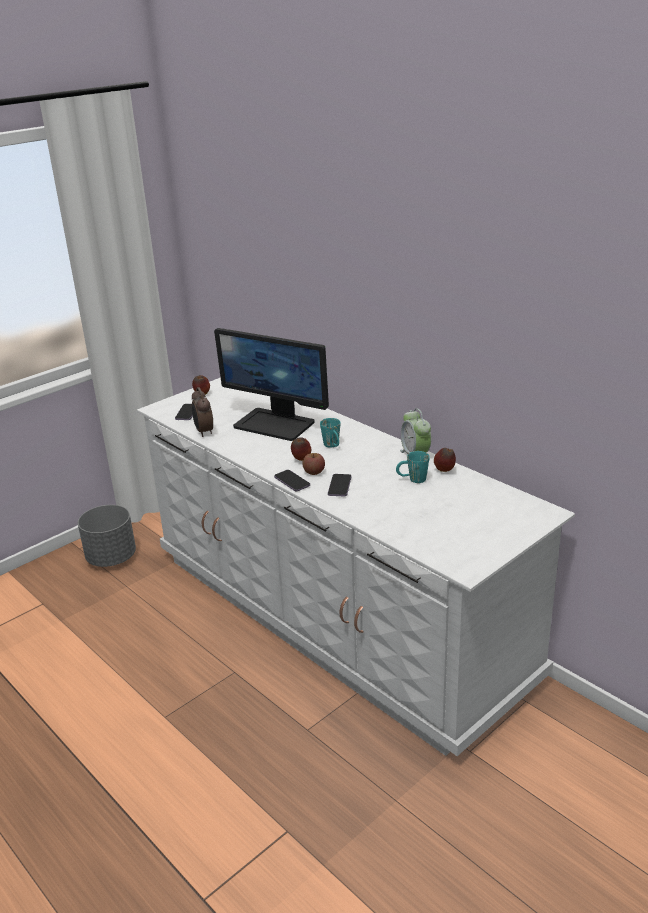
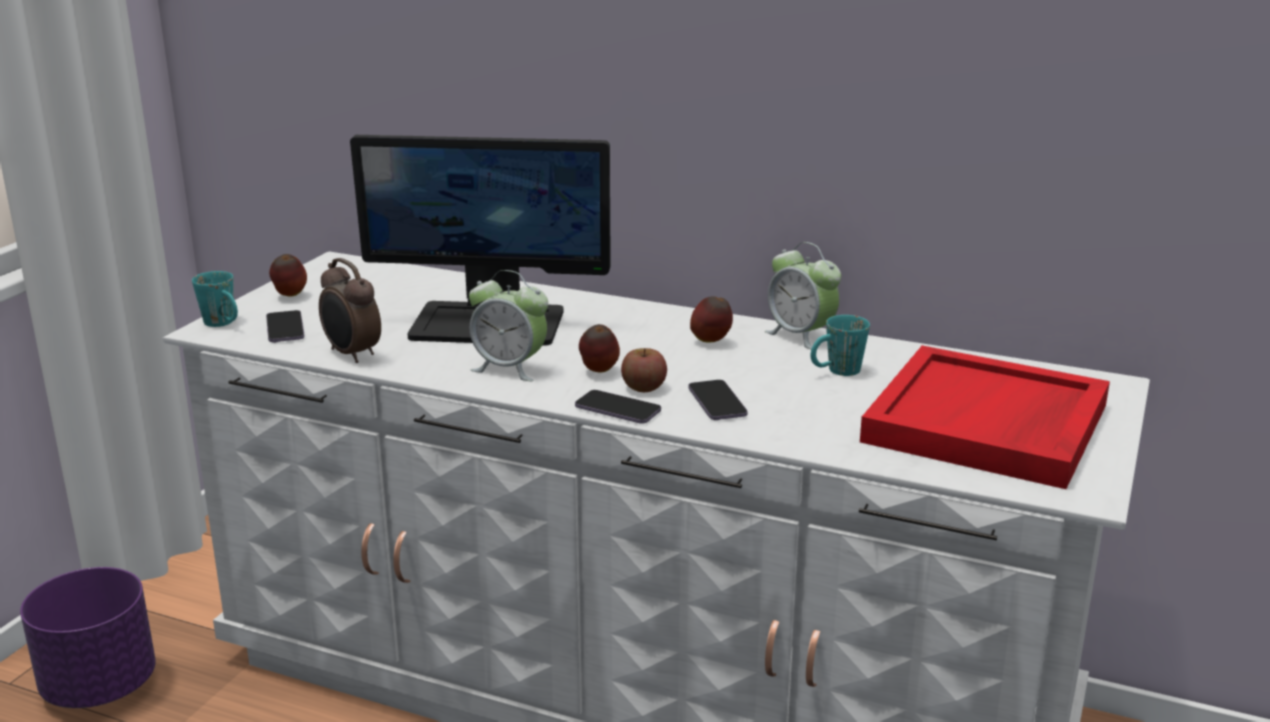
camera: 25 degrees left, 5 degrees down
grey planter [78,505,136,567] -> purple planter [20,567,156,708]
turquoise mug [320,418,341,448] -> turquoise mug moved to [192,271,238,327]
apple [434,448,456,472] -> apple moved to [690,296,733,342]
none -> alarm clock [469,270,548,381]
none -> red tray [860,345,1110,489]

